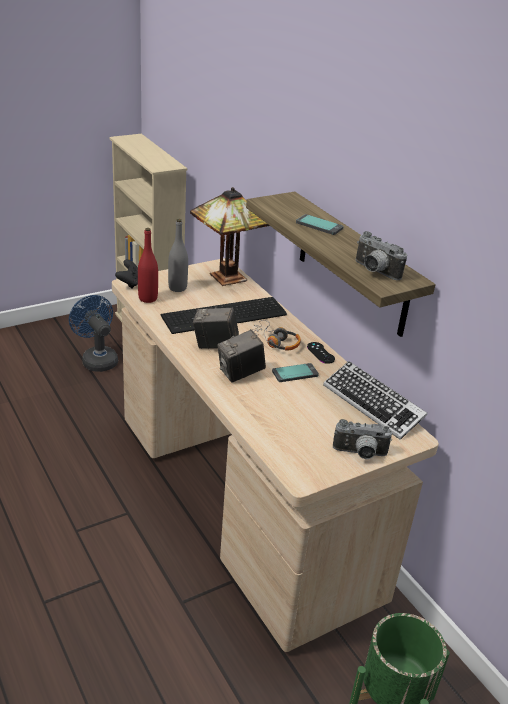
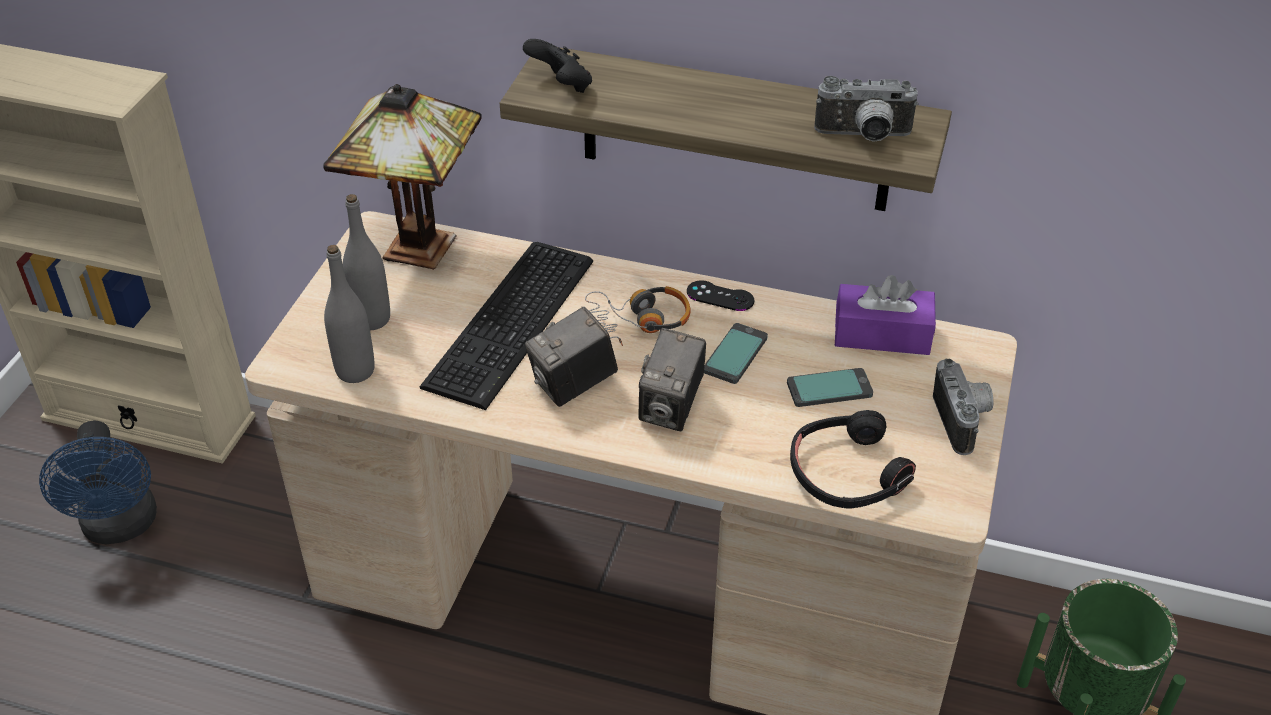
camera: 40 degrees left, 10 degrees up
blue fan [69,295,118,372] -> blue fan turned 120 degrees counterclockwise [39,421,157,544]
black game controller [115,259,138,289] -> black game controller moved to [523,39,592,93]
red bottle [138,228,158,303] -> grey bottle [324,245,375,383]
phone [296,214,344,235] -> phone moved to [787,368,873,407]
keyboard [323,361,427,440] -> purple tissue box [835,275,936,355]
camera [333,419,392,459] -> camera turned 60 degrees counterclockwise [933,358,994,455]
none -> black headphones [790,410,916,509]

